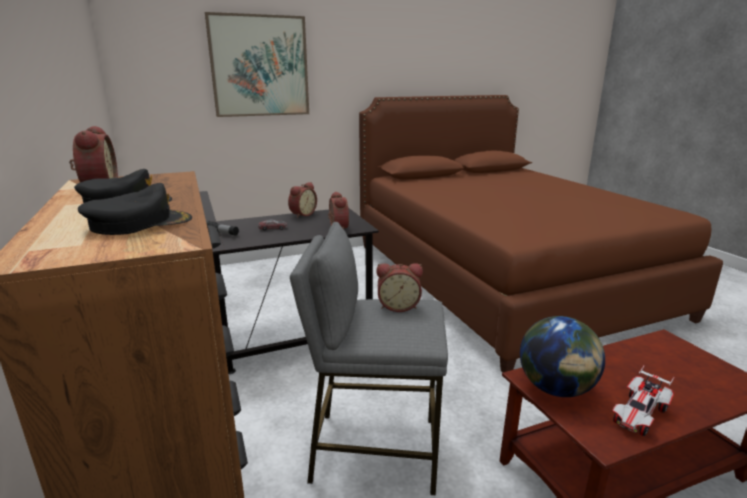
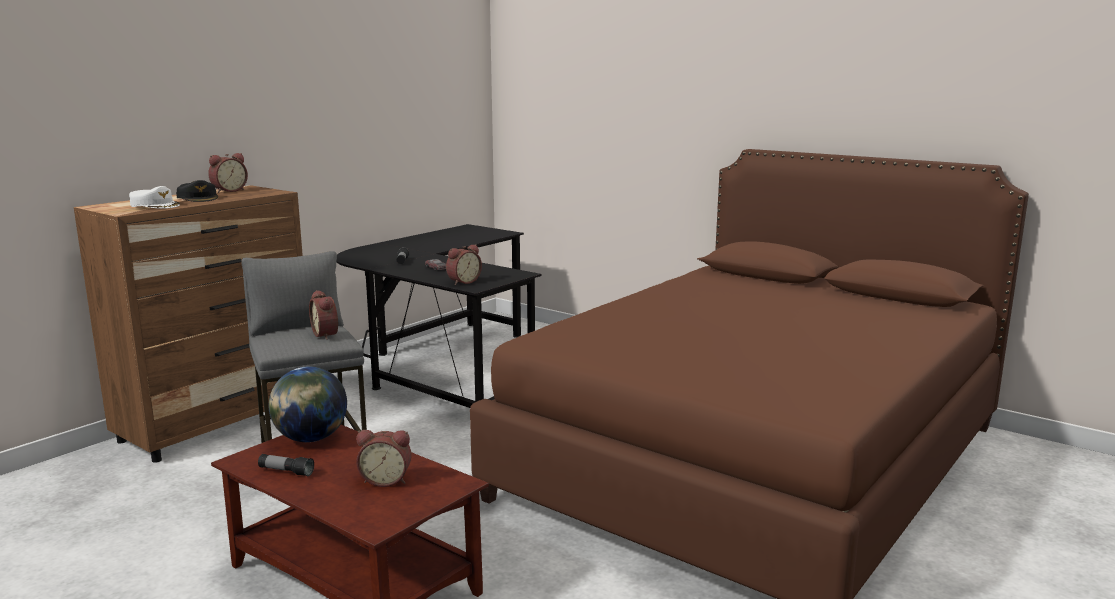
camera: 60 degrees right, 5 degrees down
black cap [78,183,192,235] -> white cap [129,186,180,209]
picture [205,12,309,117] -> none
alarm clock [288,182,317,218] -> alarm clock moved to [356,430,412,487]
toy car [612,366,674,436] -> flashlight [258,454,314,476]

